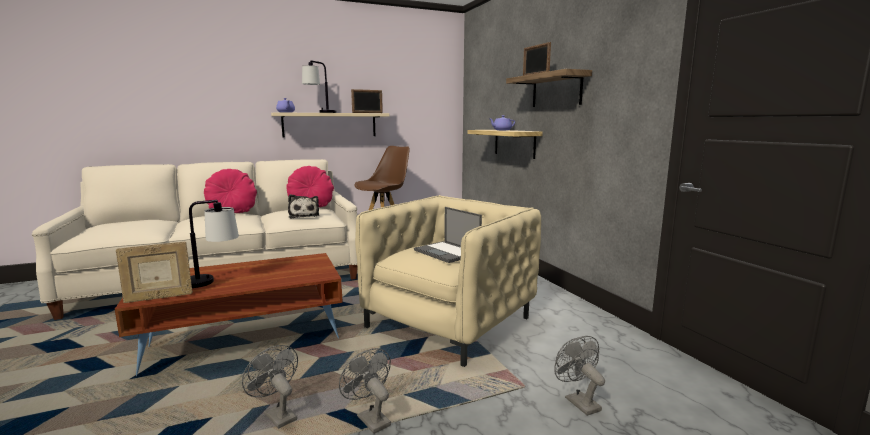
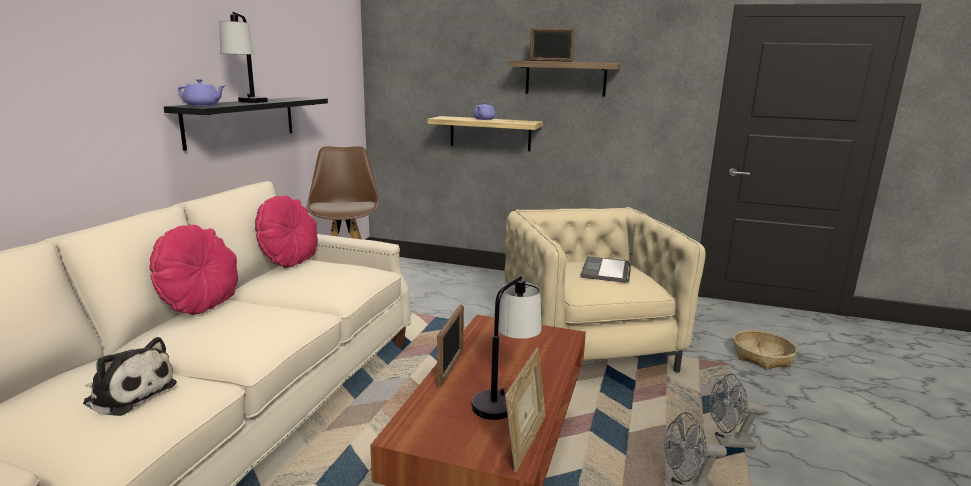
camera: 50 degrees left, 5 degrees up
beige shelf [271,112,389,137] -> black shelf [164,97,328,151]
plush toy [288,194,319,219] -> plush toy moved to [83,337,177,416]
picture frame [351,89,383,113] -> picture frame moved to [437,304,464,387]
laptop [414,207,482,263] -> laptop turned 105 degrees clockwise [580,223,635,283]
grey fan [554,336,605,416] -> basket [733,330,797,370]

